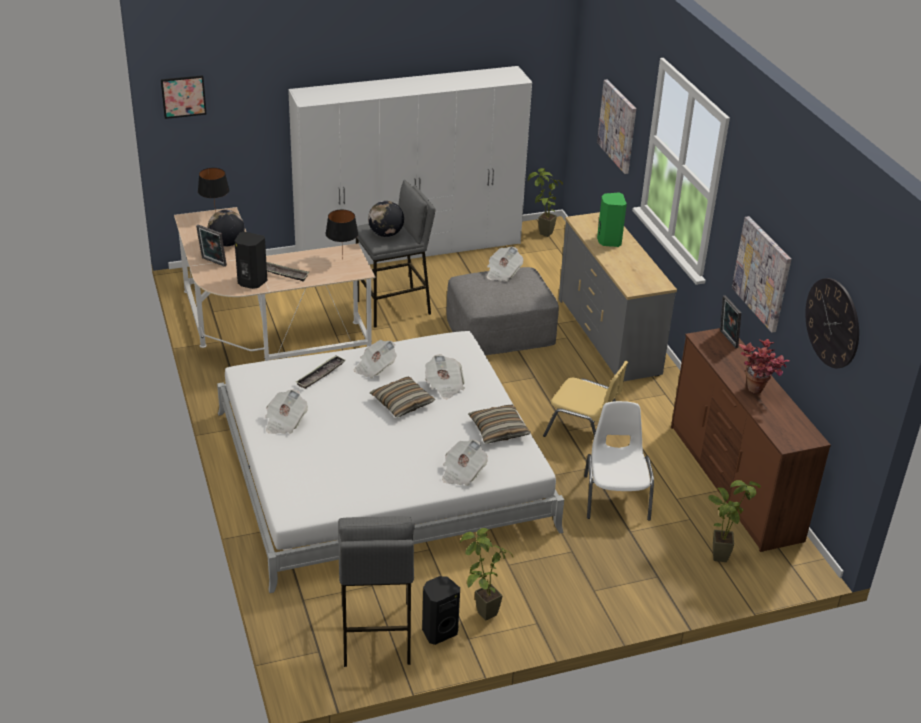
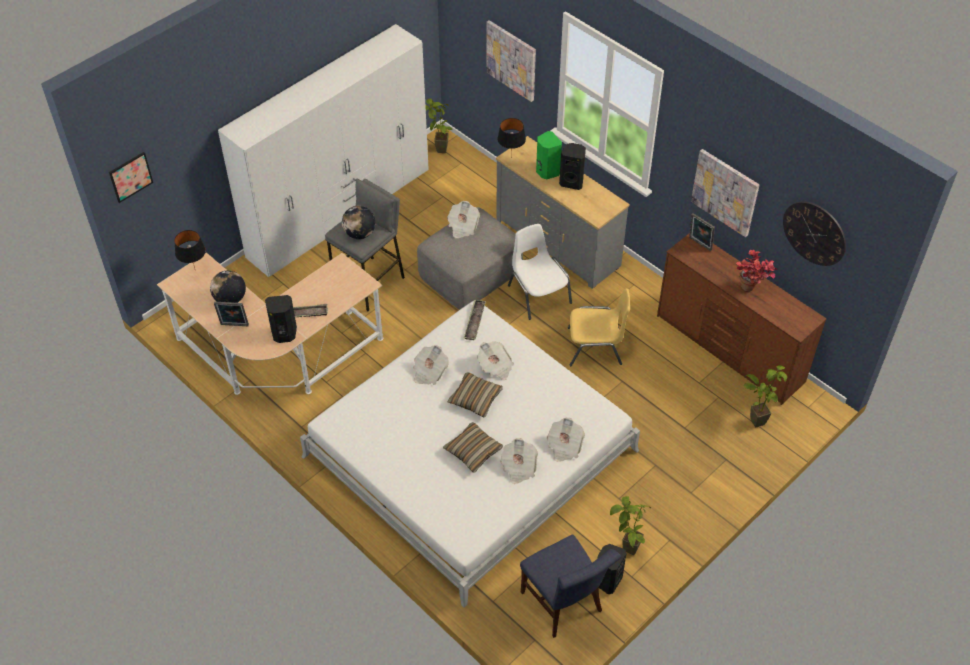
camera: 25 degrees left, 15 degrees up
newspaper [265,389,308,434] -> newspaper moved to [500,438,538,484]
tray [295,356,346,389] -> tray moved to [464,300,486,340]
black table lamp [326,210,358,259] -> black table lamp moved to [498,118,526,158]
grey stool [338,516,415,667] -> blue chair [520,535,621,638]
pillow [468,405,531,444] -> pillow moved to [443,422,503,473]
white chair [584,401,654,521] -> white chair moved to [508,224,572,320]
none -> black speaker [559,143,586,190]

